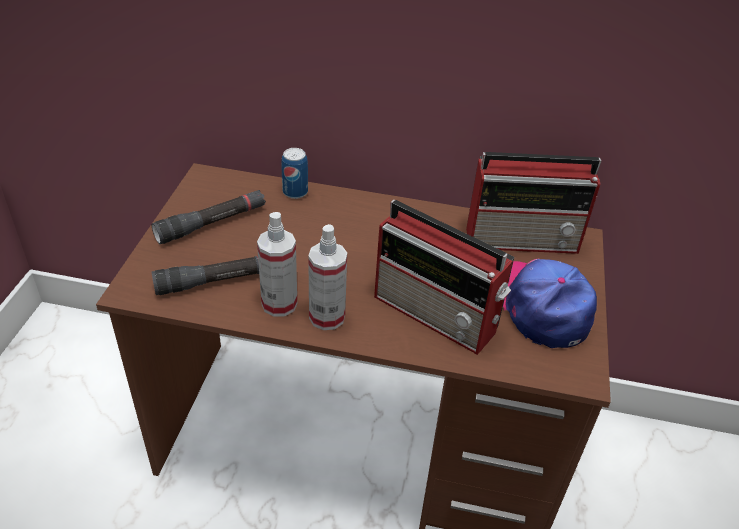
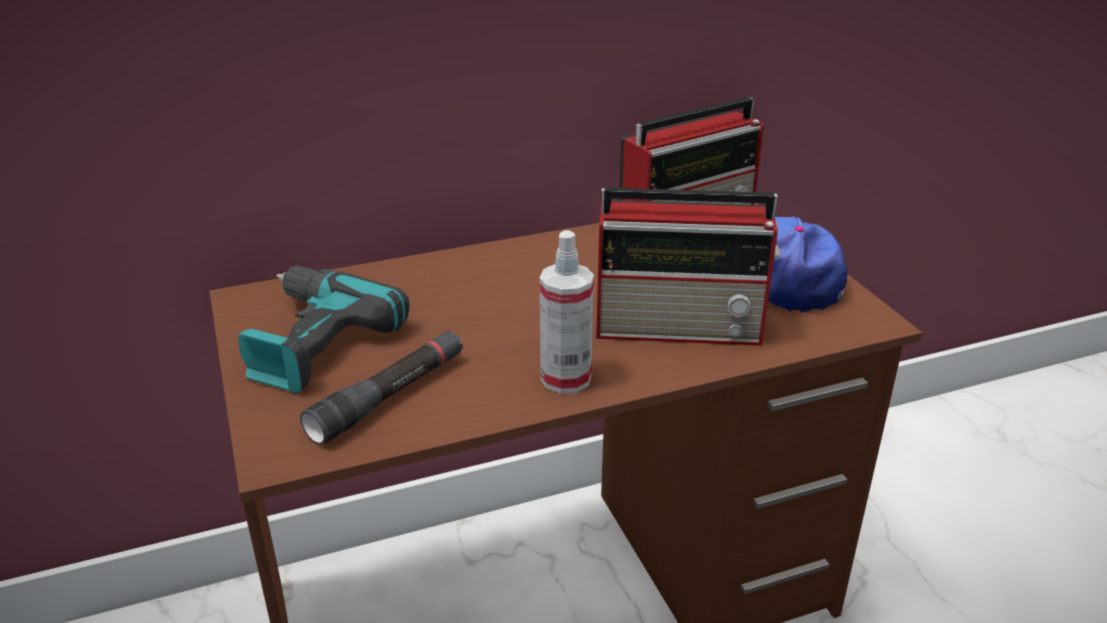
camera: 30 degrees left, 10 degrees down
black flashlight [151,190,266,244] -> power drill [237,266,410,394]
spray bottle [257,212,297,317] -> none
can [281,148,308,199] -> none

